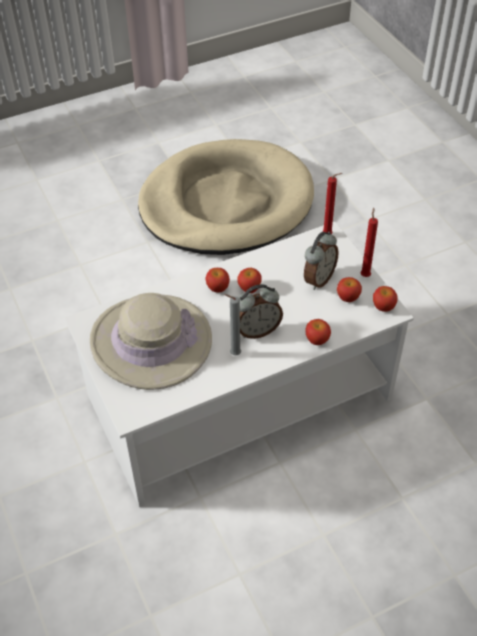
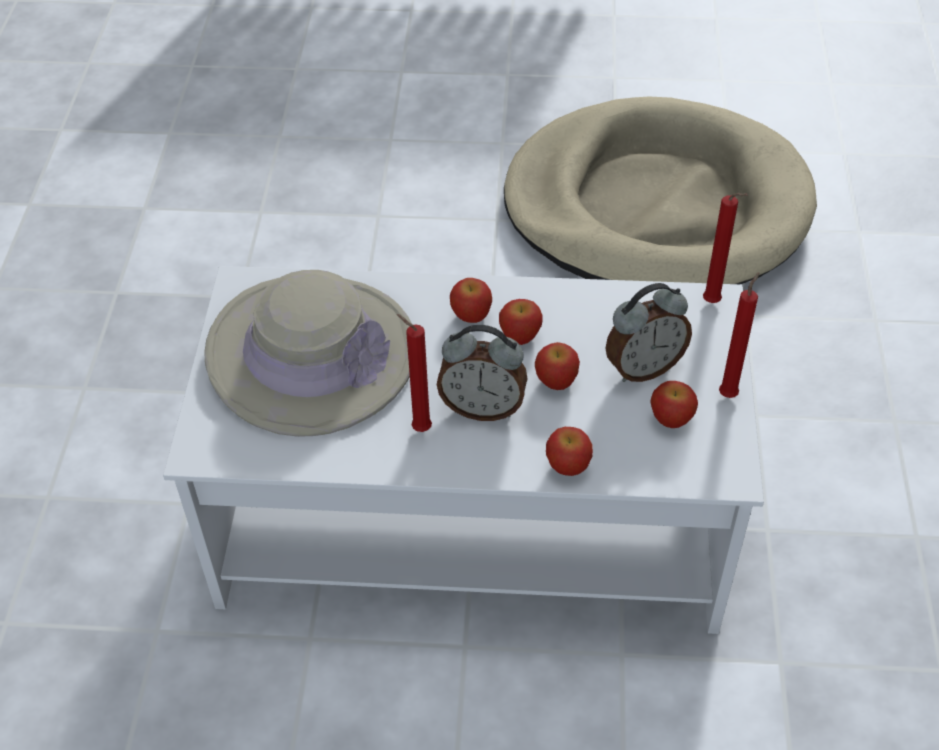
camera: 30 degrees right, 0 degrees up
grey candle [224,294,241,355] -> red candle [397,314,432,432]
apple [373,286,398,312] -> apple moved to [535,342,580,390]

